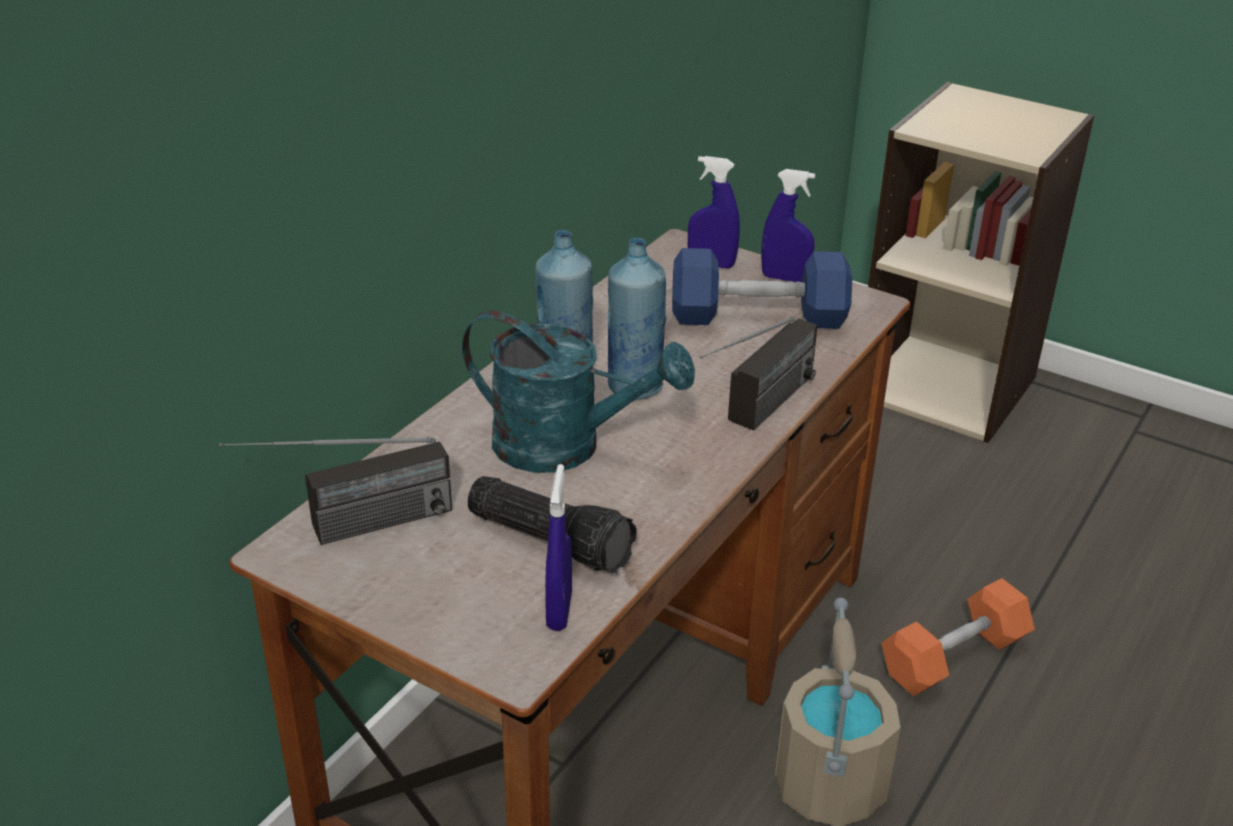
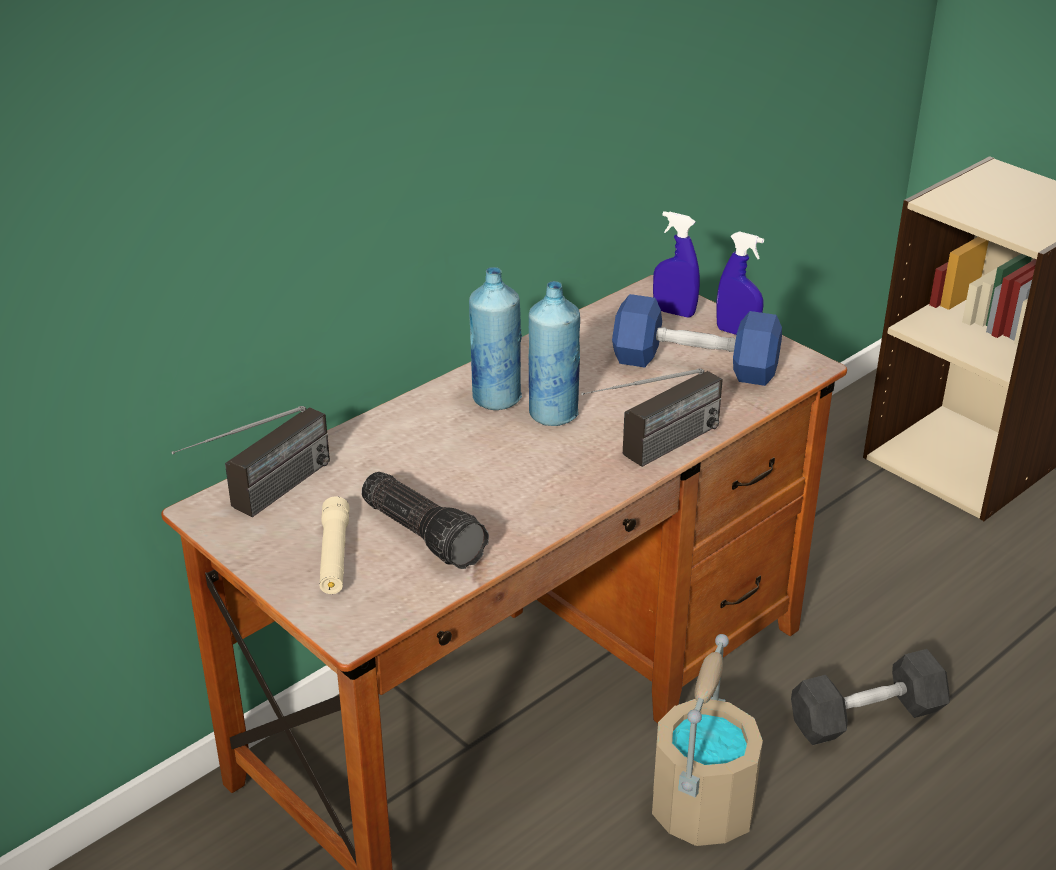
camera: 15 degrees right, 0 degrees up
radio [219,437,452,545] -> radio turned 45 degrees counterclockwise [171,406,330,517]
turquoise watering can [462,311,695,473] -> none
blue spray bottle [545,464,572,631] -> none
orange dumbbell [881,578,1035,696] -> grey dumbbell [791,649,950,745]
none -> beige flashlight [319,496,350,594]

